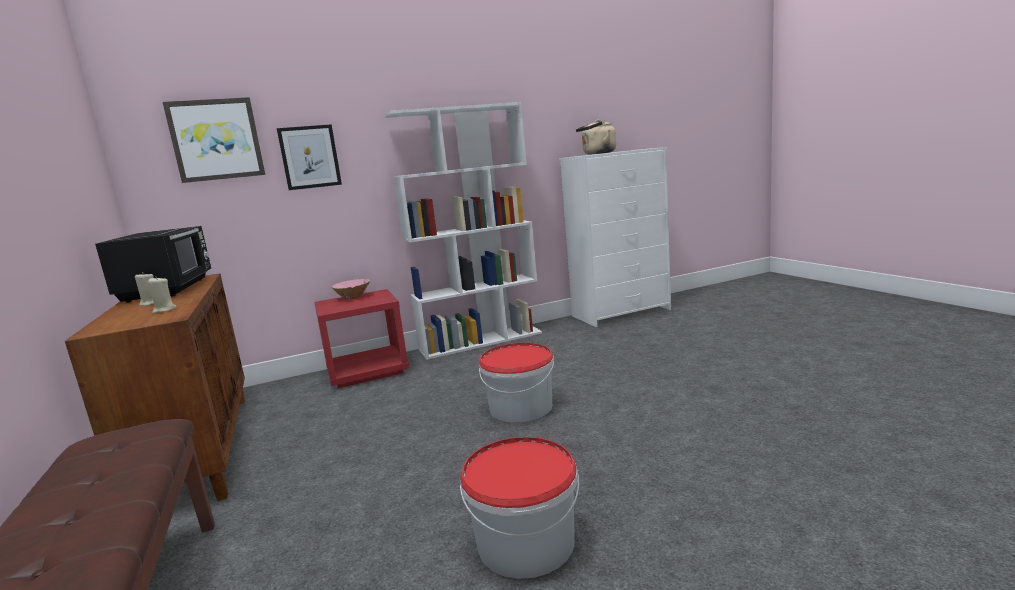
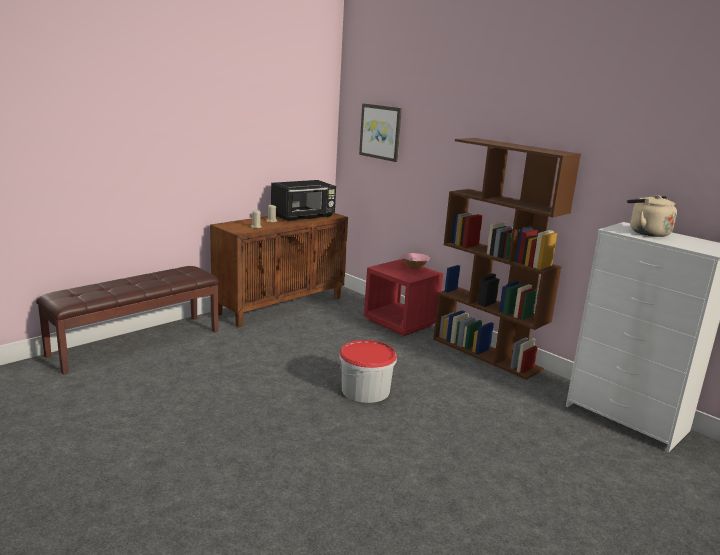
camera: 65 degrees right, 5 degrees up
picture [277,124,342,190] -> none
white bookcase [384,102,542,360] -> brown bookcase [433,138,581,380]
bucket [460,437,579,579] -> none

